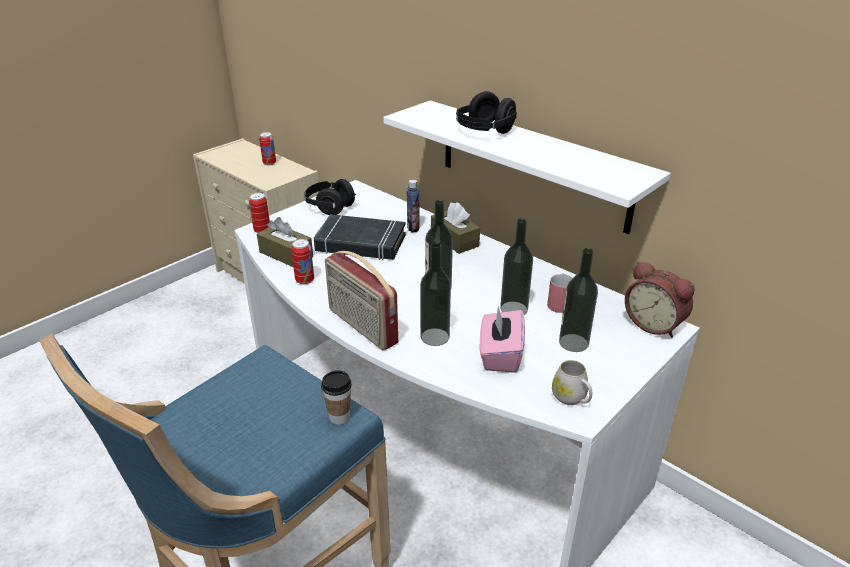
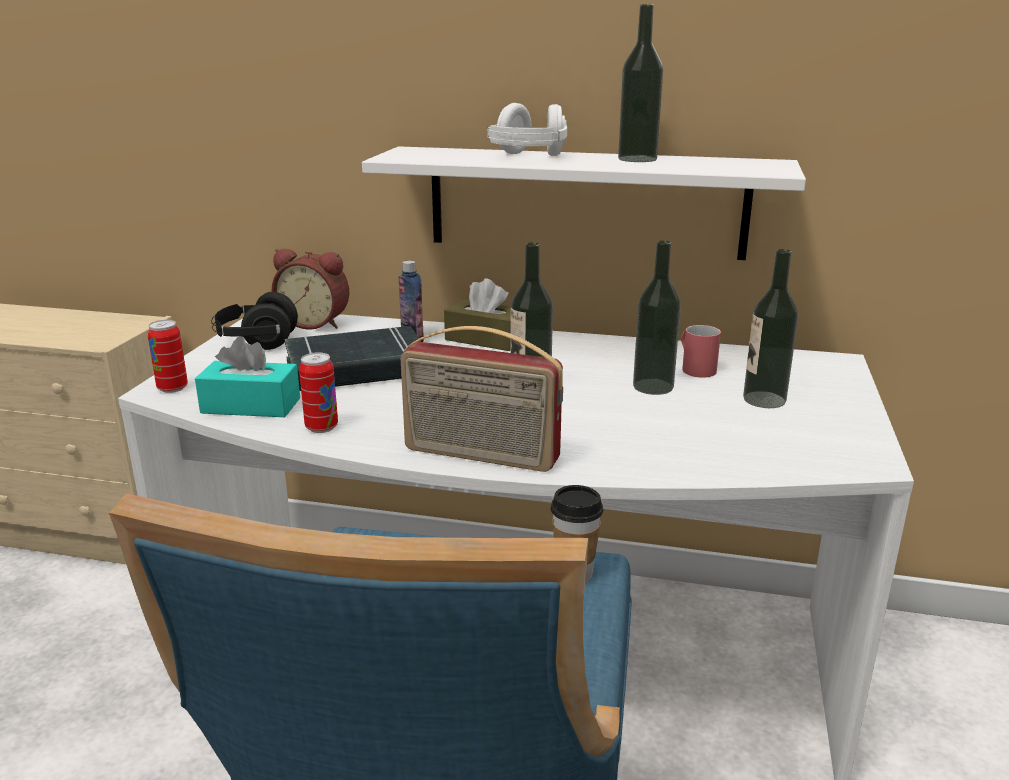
camera: 30 degrees left, 10 degrees down
brown tissue box [257,217,313,267] -> turquoise tissue box [195,337,300,417]
can [259,132,276,166] -> none
bottle [420,243,451,346] -> bottle moved to [618,4,663,162]
black headphones [456,91,517,134] -> white headphones [487,103,567,156]
pink tissue box [480,306,525,373] -> none
white mug [552,360,592,405] -> none
alarm clock [625,261,695,338] -> alarm clock moved to [272,248,349,330]

